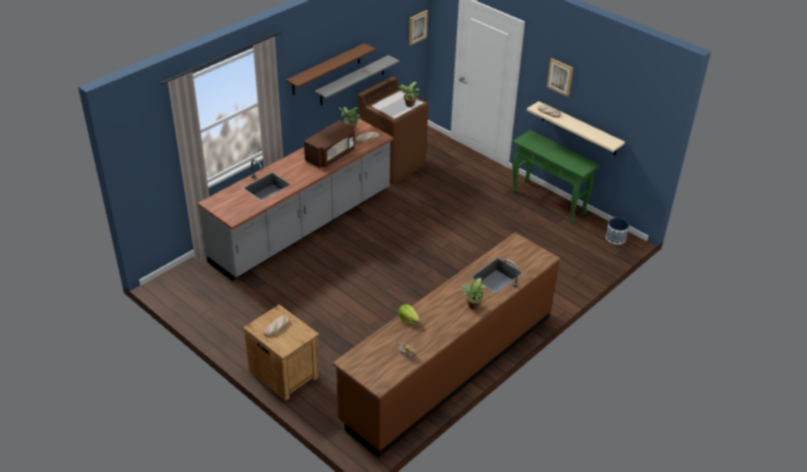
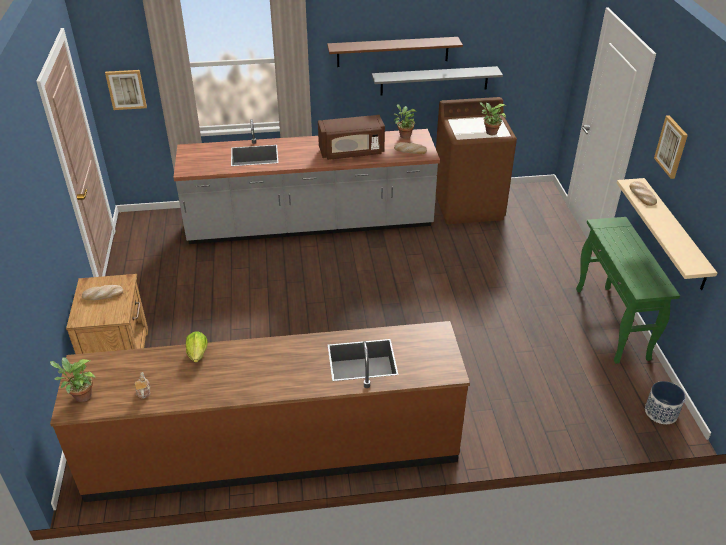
camera: 40 degrees right, 0 degrees up
picture [409,10,428,45] -> picture moved to [105,70,147,110]
potted plant [460,278,486,310] -> potted plant moved to [50,357,96,402]

